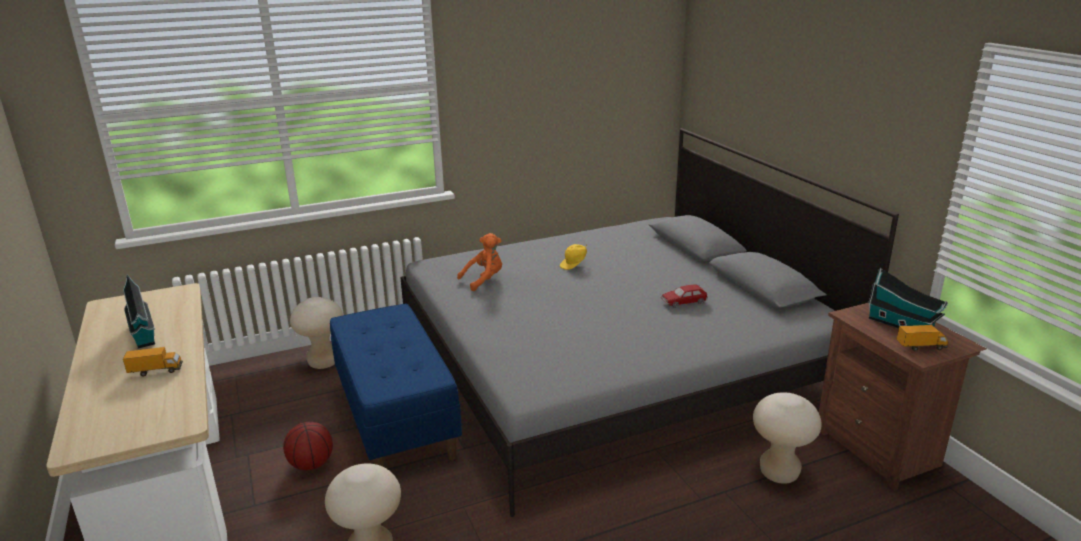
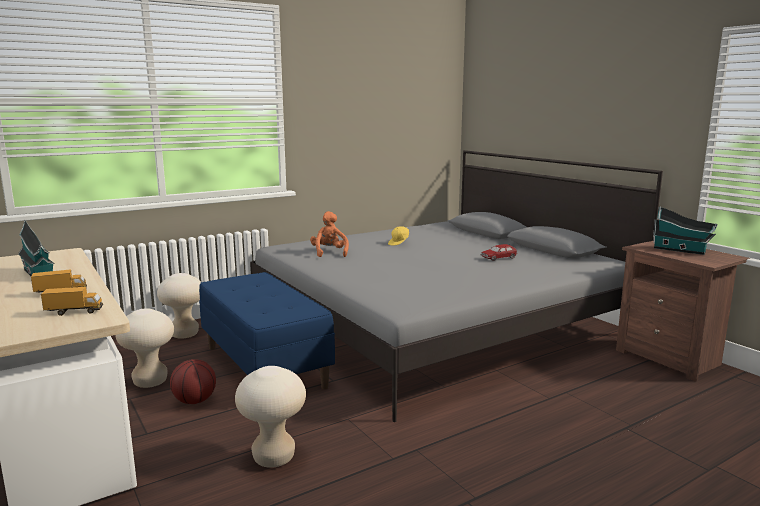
camera: 10 degrees left, 10 degrees down
orange plush toy [457,233,502,291] -> orange plush toy turned 60 degrees counterclockwise [310,211,349,257]
beige stool [753,392,822,484] -> beige stool moved to [115,308,174,388]
toy truck [896,325,948,351] -> toy truck moved to [41,287,103,316]

